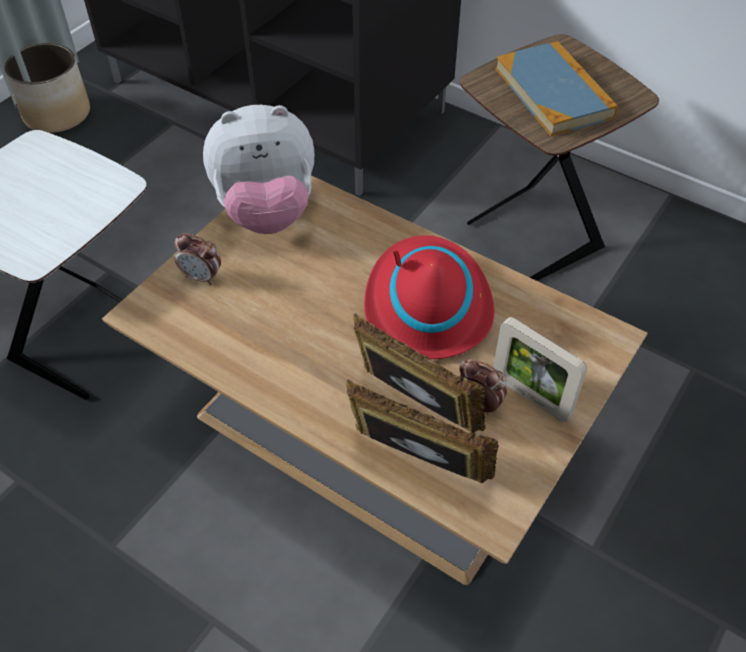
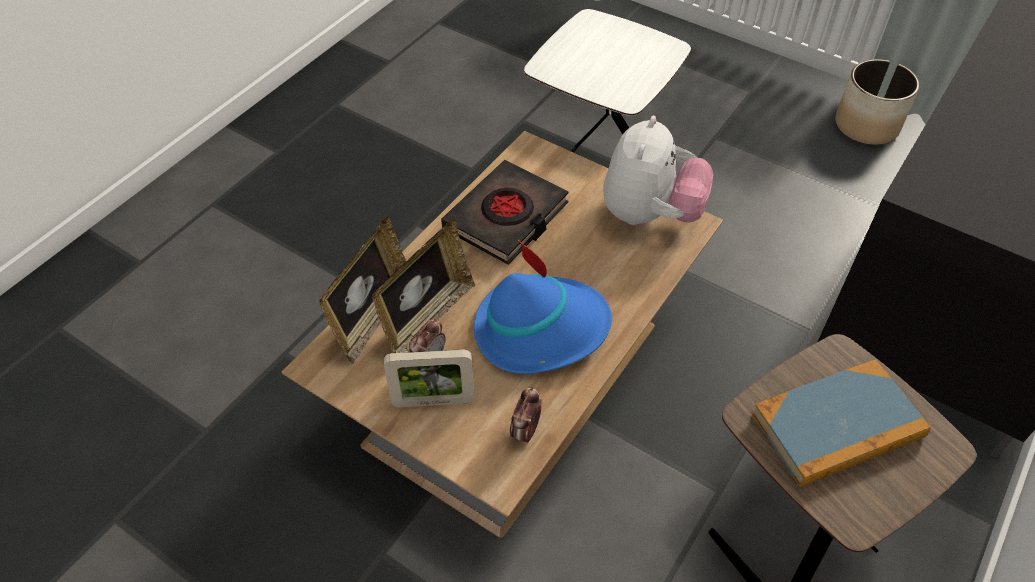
camera: 90 degrees right, 0 degrees up
alarm clock [174,233,221,285] -> alarm clock moved to [510,387,542,443]
plush toy [203,105,314,234] -> plush toy turned 150 degrees counterclockwise [603,116,713,225]
red hat [364,235,494,359] -> blue hat [474,240,612,374]
picture frame [493,317,587,422] -> picture frame turned 135 degrees counterclockwise [384,349,474,407]
none -> black book [441,160,569,265]

